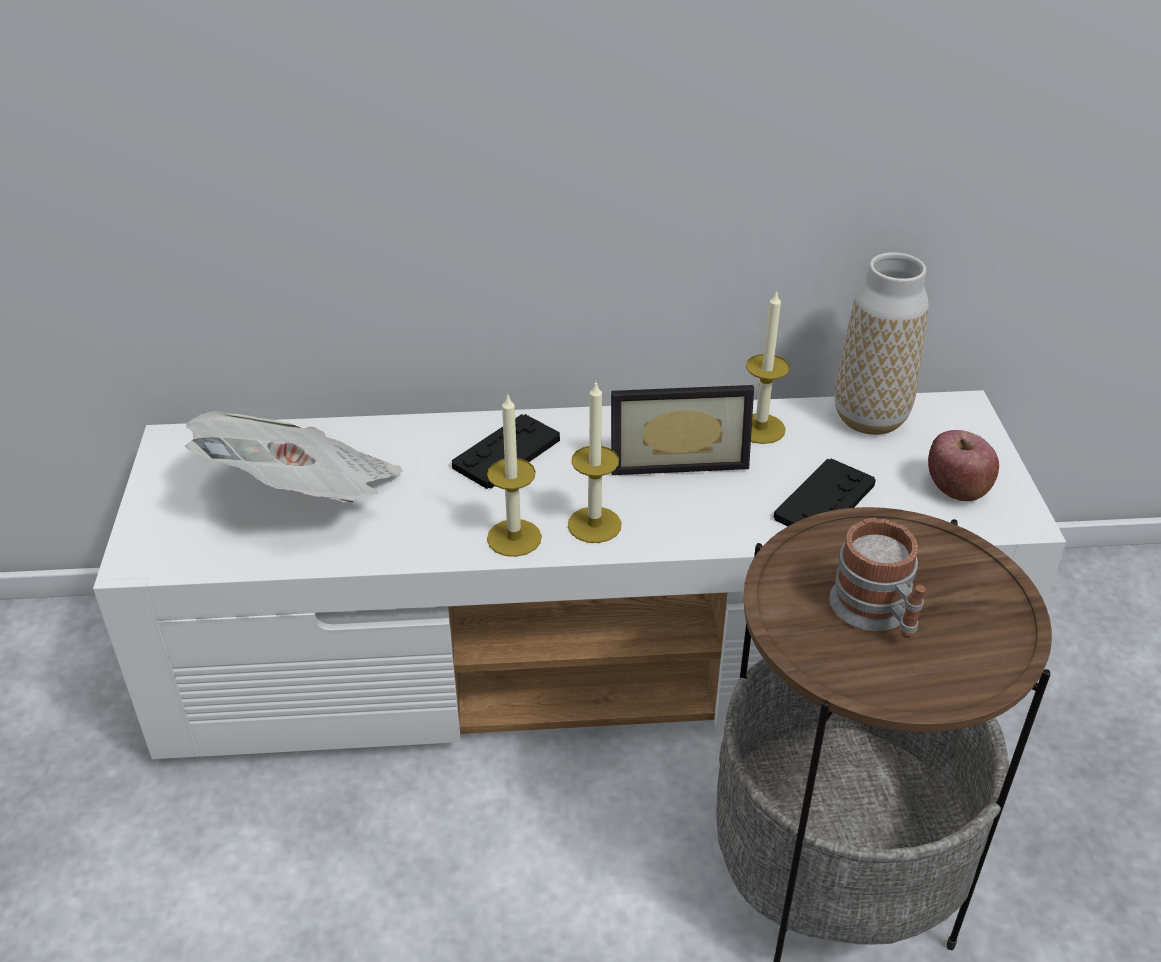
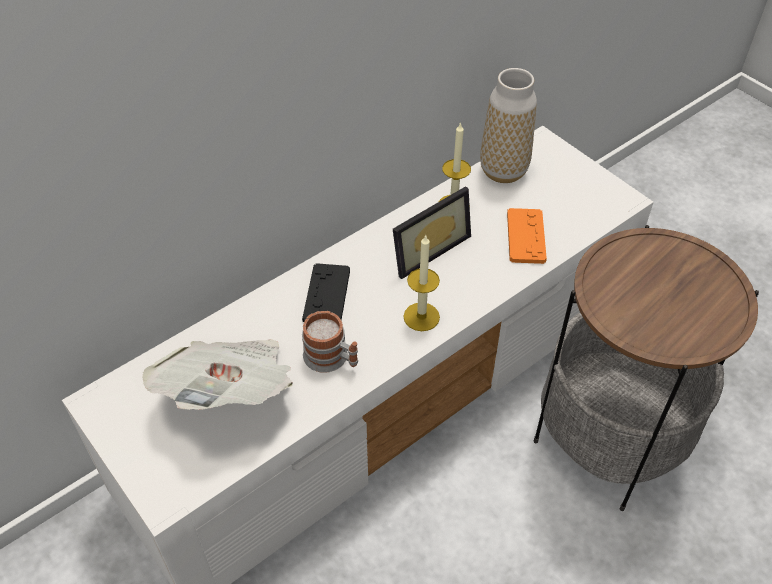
camera: 35 degrees left, 10 degrees up
candle [487,393,542,557] -> none
black game controller [774,458,876,526] -> orange game controller [507,208,547,264]
mug [830,518,926,638] -> mug moved to [302,311,358,373]
apple [928,430,999,501] -> none

